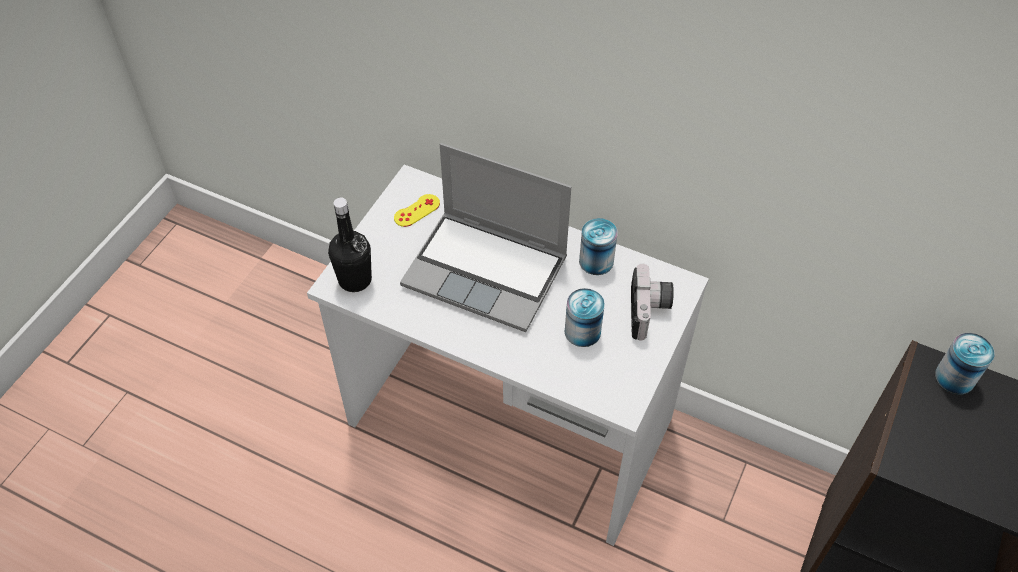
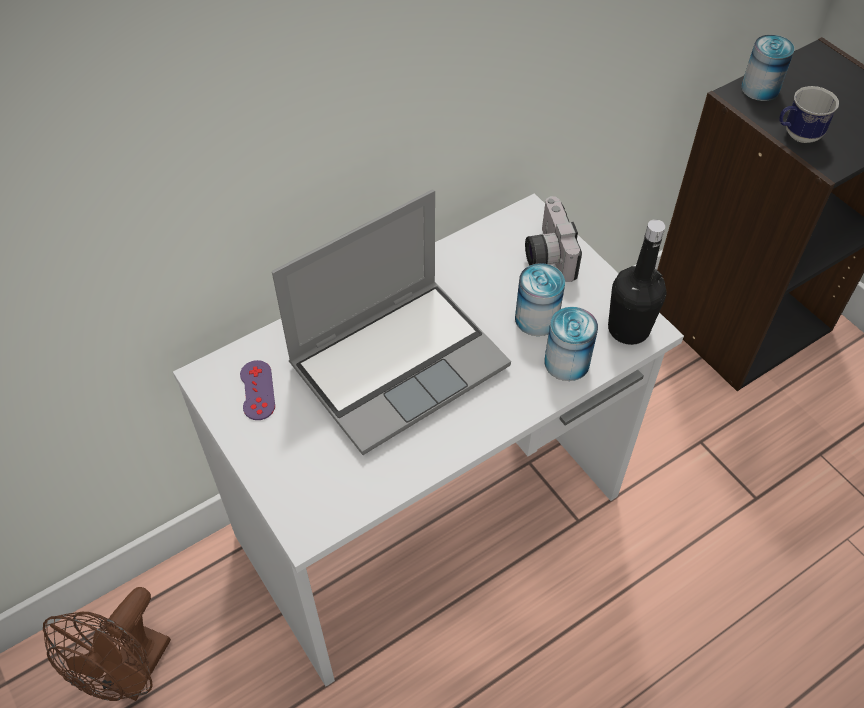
camera: 60 degrees left, 0 degrees up
black bottle [328,198,372,292] -> black bottle moved to [608,219,667,345]
yellow game controller [394,194,440,227] -> purple game controller [240,360,275,420]
can [579,218,618,275] -> can moved to [544,307,598,381]
camera [631,264,674,341] -> camera turned 135 degrees counterclockwise [525,196,582,282]
none -> brown fan [43,587,171,701]
none -> mug [779,86,839,143]

